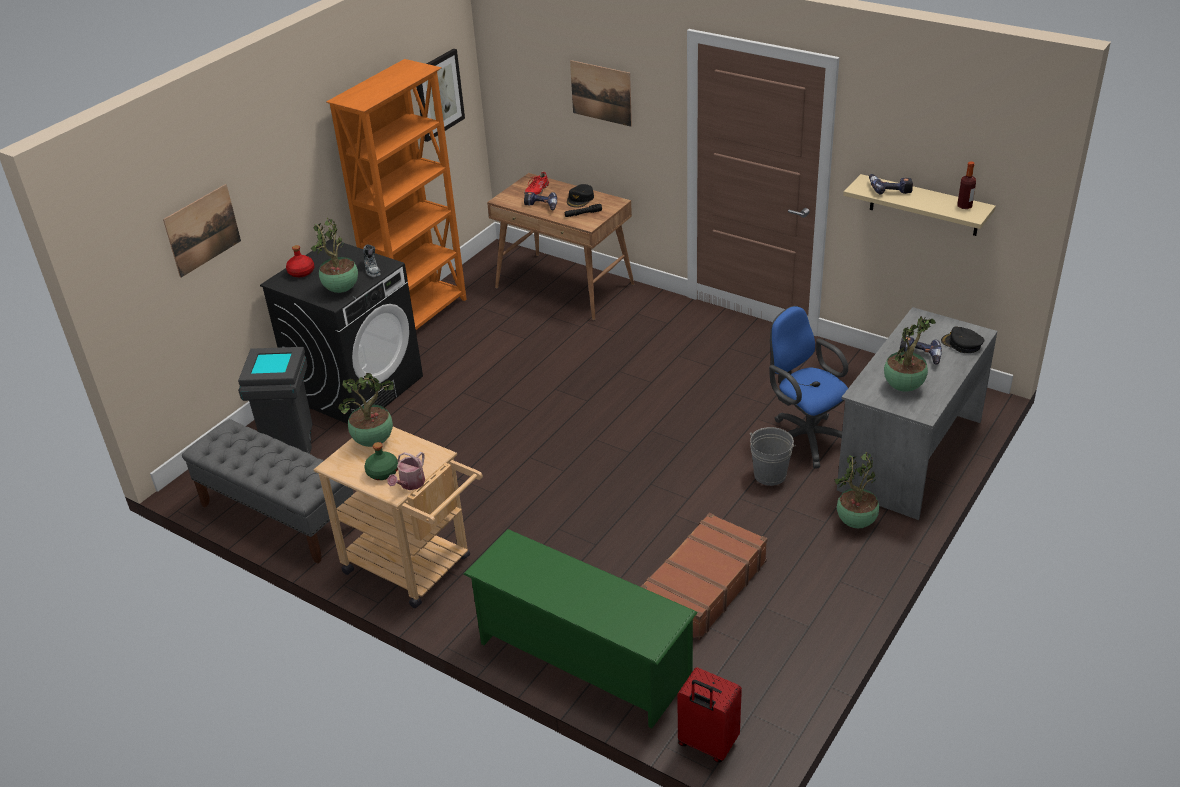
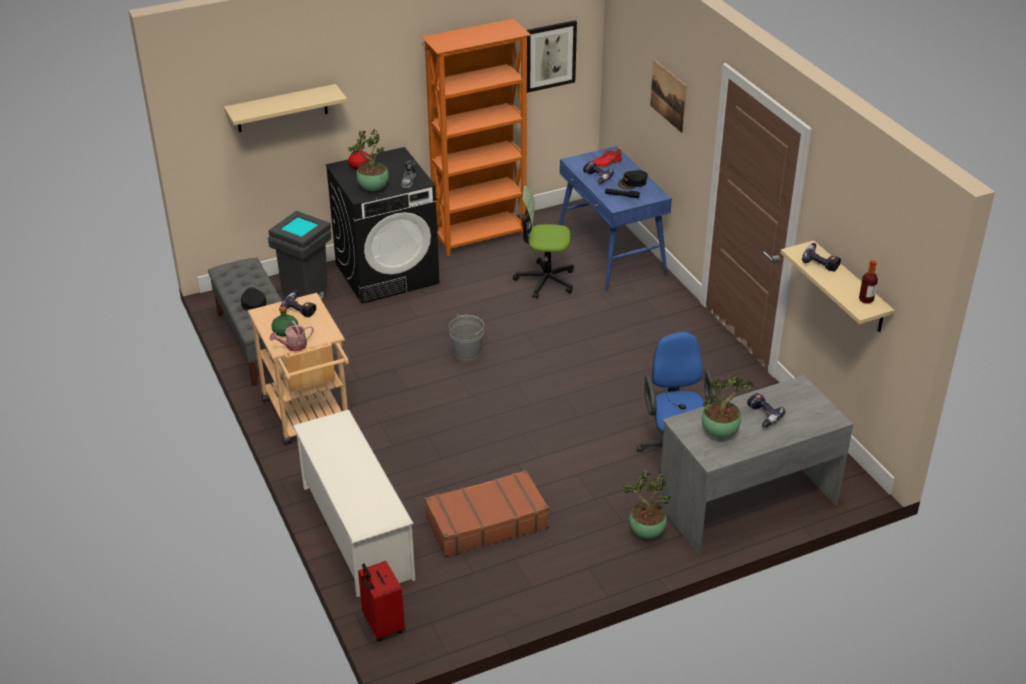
camera: 30 degrees right, 0 degrees up
picture [163,184,241,278] -> beige shelf [224,84,347,132]
potted plant [338,373,394,447] -> power drill [280,290,316,317]
green shoe rack [463,529,698,729] -> white shoe rack [293,410,415,597]
brown desk [487,173,634,320] -> blue desk [558,146,672,291]
grey bucket [750,427,796,486] -> grey bucket moved to [449,314,484,363]
black cap [941,326,984,353] -> black cap moved to [241,287,267,311]
none -> office chair [513,185,574,299]

